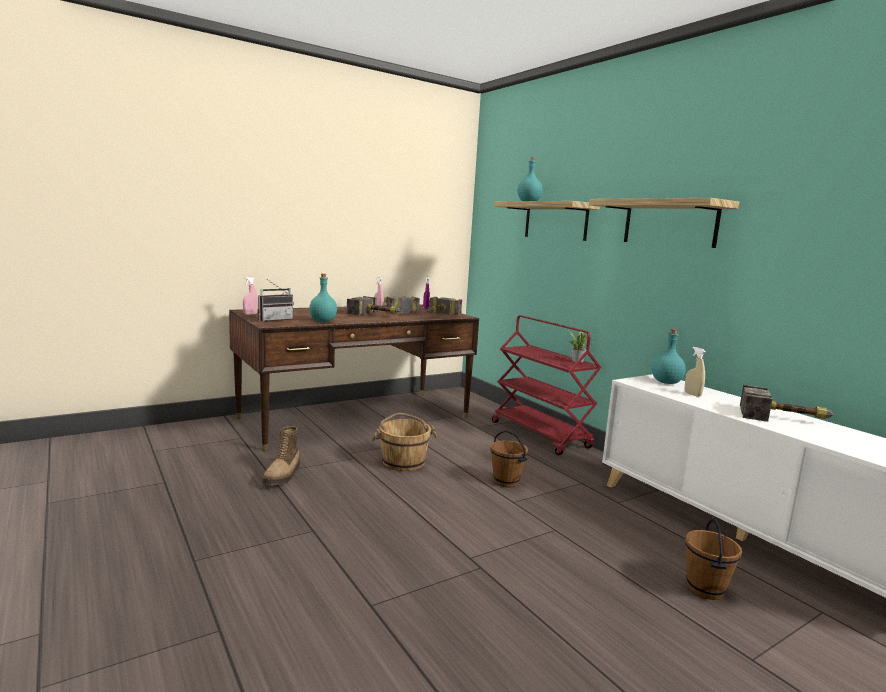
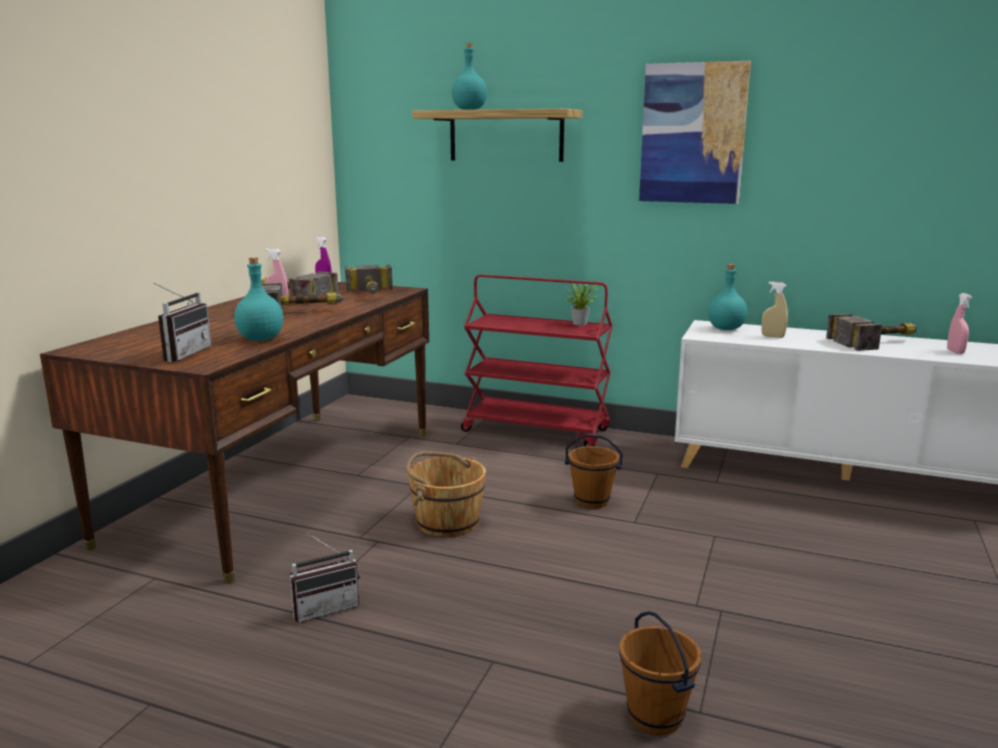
camera: 35 degrees left, 5 degrees up
pink spray bottle [243,277,258,315] -> pink spray bottle moved to [947,293,972,354]
boot [262,426,300,485] -> radio [290,534,360,622]
shelf [589,198,739,248] -> picture [639,61,751,204]
brown bucket [685,519,742,600] -> brown bucket moved to [619,611,701,735]

